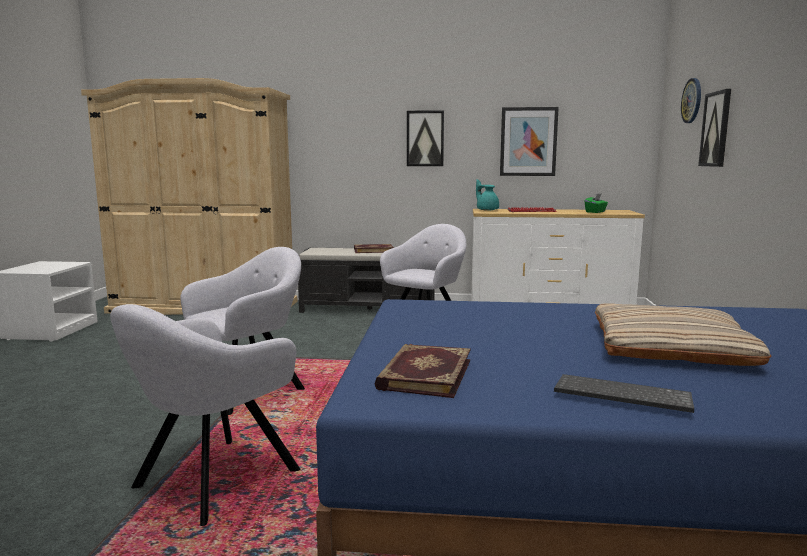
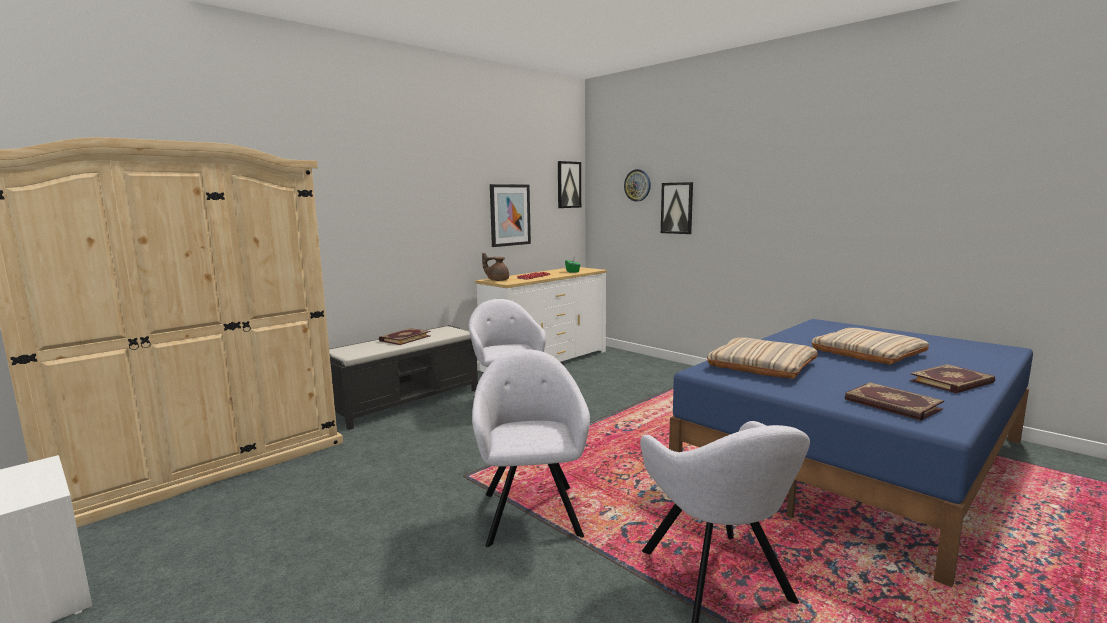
camera: 50 degrees left, 0 degrees up
picture [407,110,444,166] -> picture moved to [558,161,581,208]
turquoise teapot [476,179,499,211] -> brown teapot [482,252,509,281]
keyboard [554,374,694,413] -> book [910,364,995,393]
none -> beige pillow [707,338,818,379]

